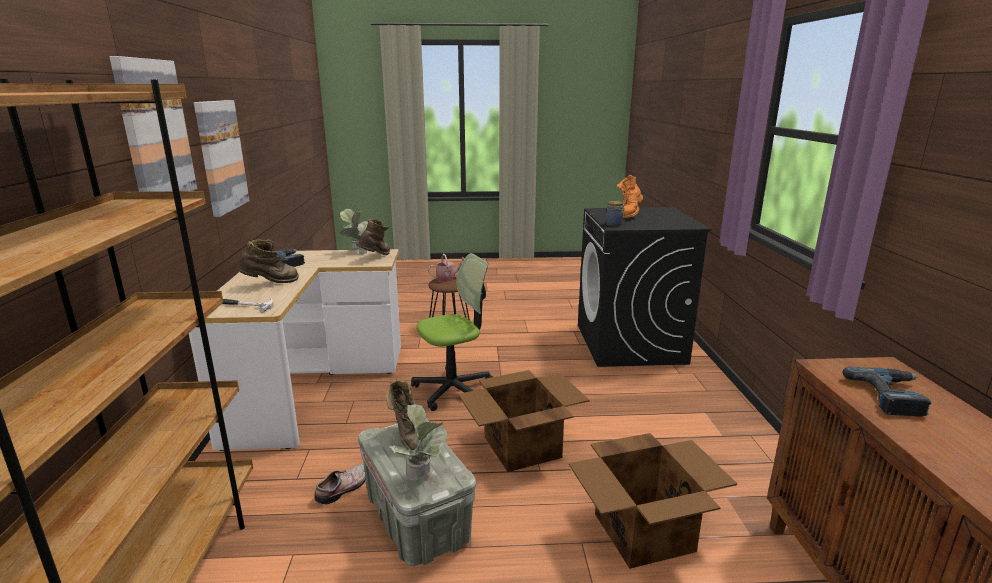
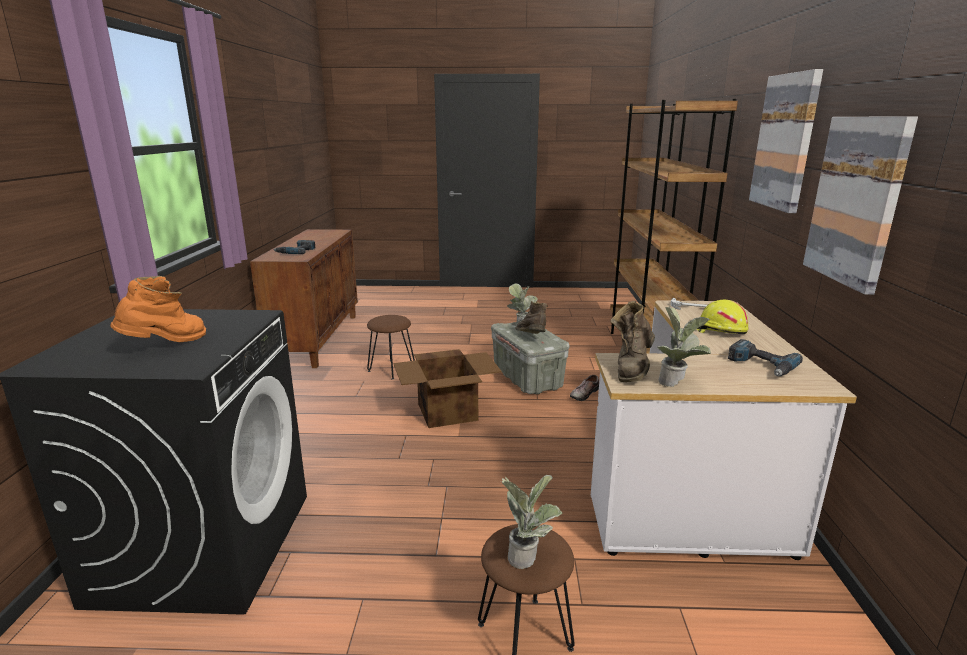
camera: 175 degrees left, 0 degrees up
brown boot [237,240,299,283] -> yellow hard hat [697,300,749,334]
office chair [411,253,493,411] -> none
watering can [428,254,464,282] -> potted plant [502,475,563,569]
cardboard box [569,433,737,569] -> brown stool [367,315,415,380]
jar [606,201,625,226] -> none

